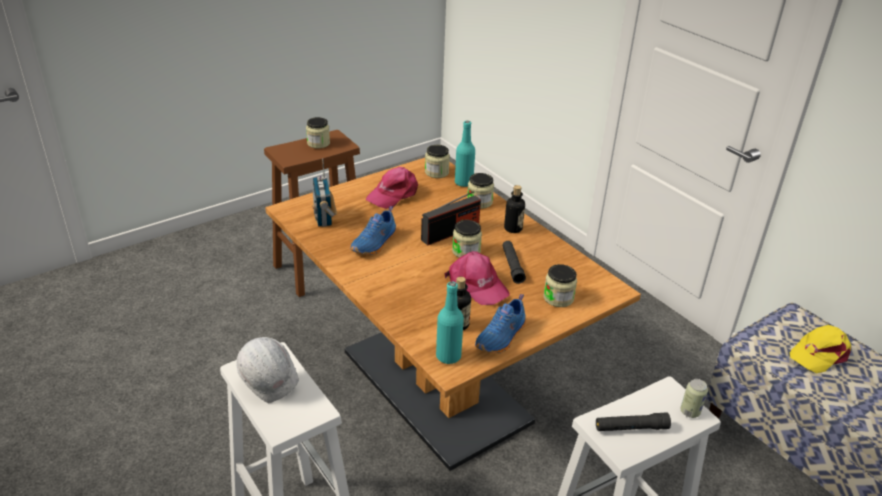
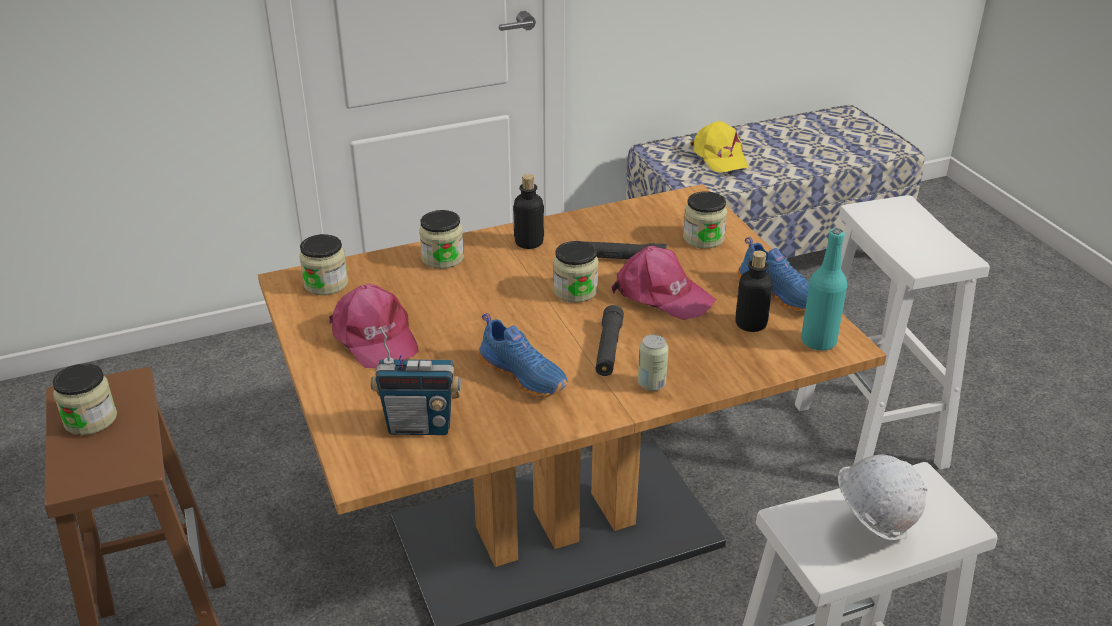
camera: 75 degrees left, 0 degrees up
radio [421,191,481,246] -> none
pink cap [445,251,510,305] -> pink cap turned 60 degrees clockwise [612,246,716,320]
turquoise bottle [455,121,475,187] -> none
black flashlight [596,412,671,431] -> black flashlight moved to [595,305,624,376]
can [680,379,708,418] -> can moved to [638,334,668,391]

